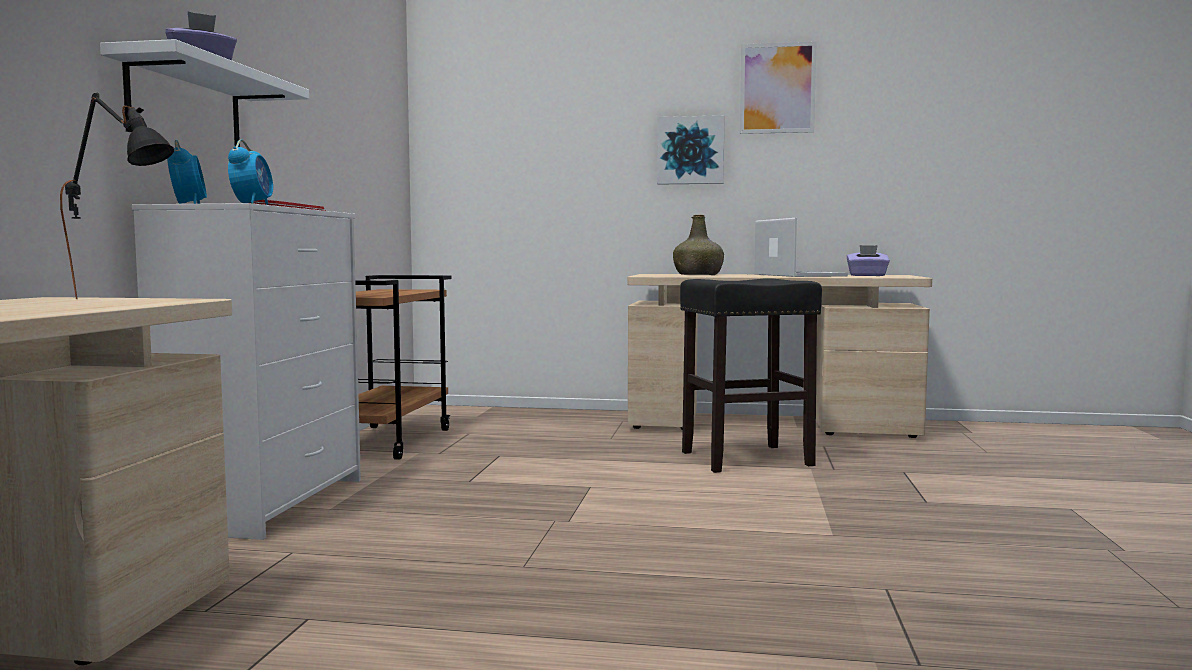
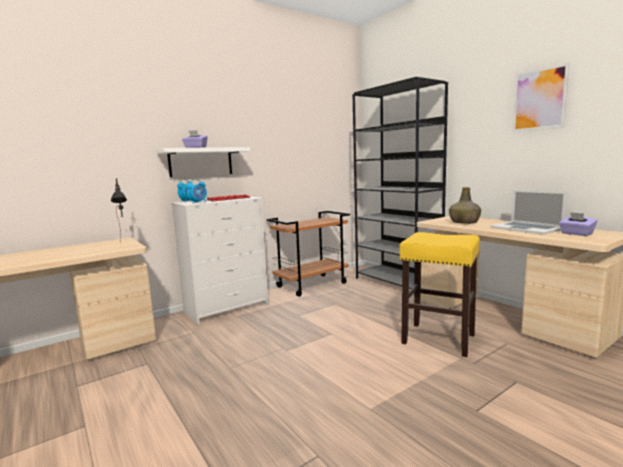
camera: 45 degrees right, 5 degrees up
picture [657,115,724,185] -> none
black stool [680,278,822,473] -> yellow stool [400,232,480,357]
laptop [754,218,848,277] -> laptop turned 120 degrees clockwise [490,190,567,235]
none -> black bookcase [353,77,448,293]

